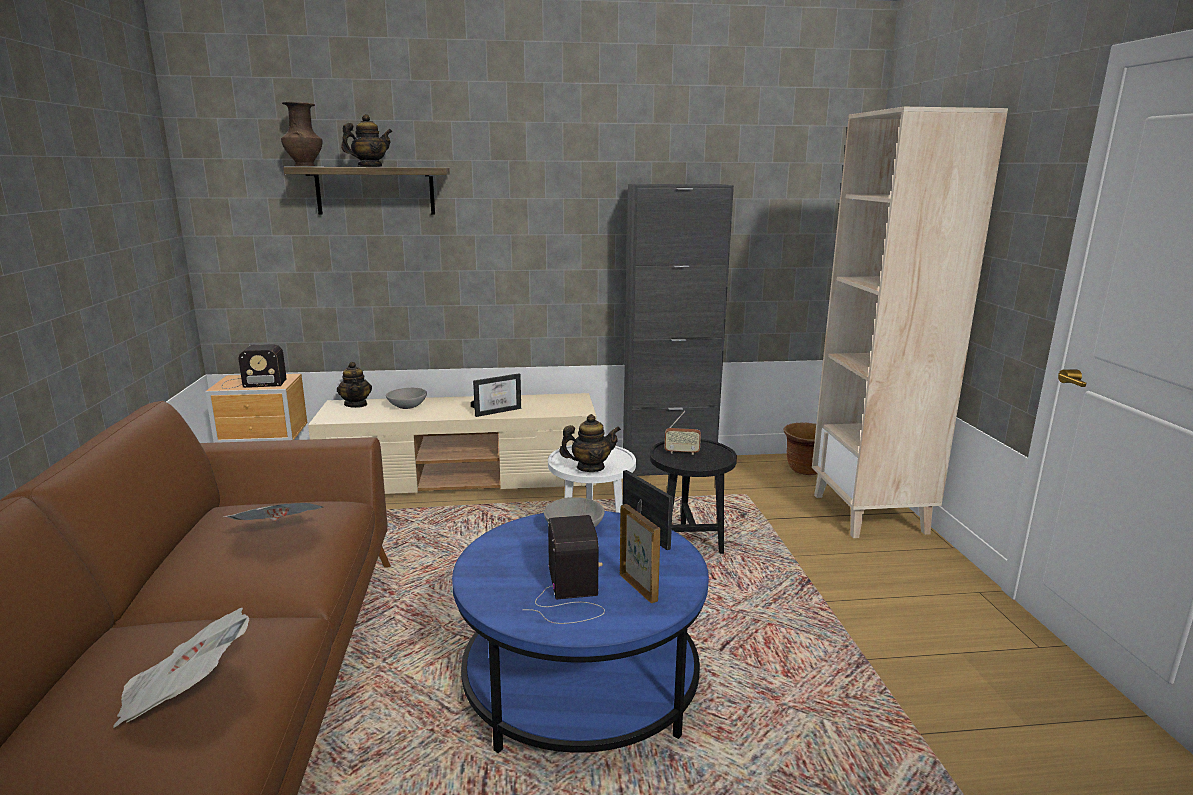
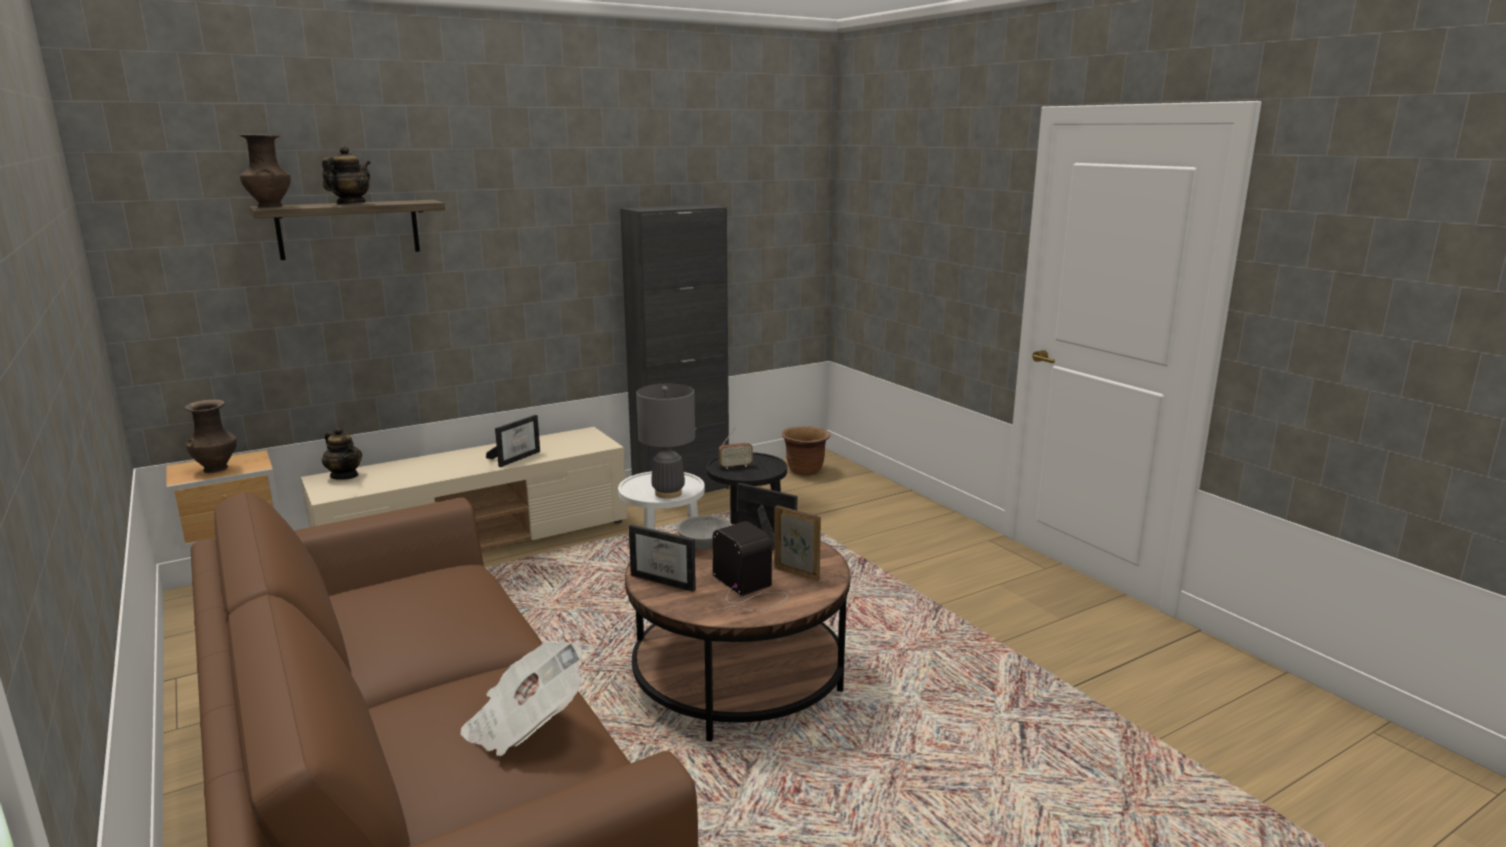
camera: 25 degrees left, 0 degrees up
radio [221,344,287,389] -> brown vase [184,400,237,473]
newspaper [223,503,323,521] -> none
grey bowl [386,388,427,409] -> none
blue coffee table [452,511,709,753] -> brown coffee table [625,524,850,742]
teapot [559,414,621,472] -> grey table lamp [636,384,695,499]
beige bookcase [812,107,1008,538] -> none
none -> picture frame [629,524,696,592]

